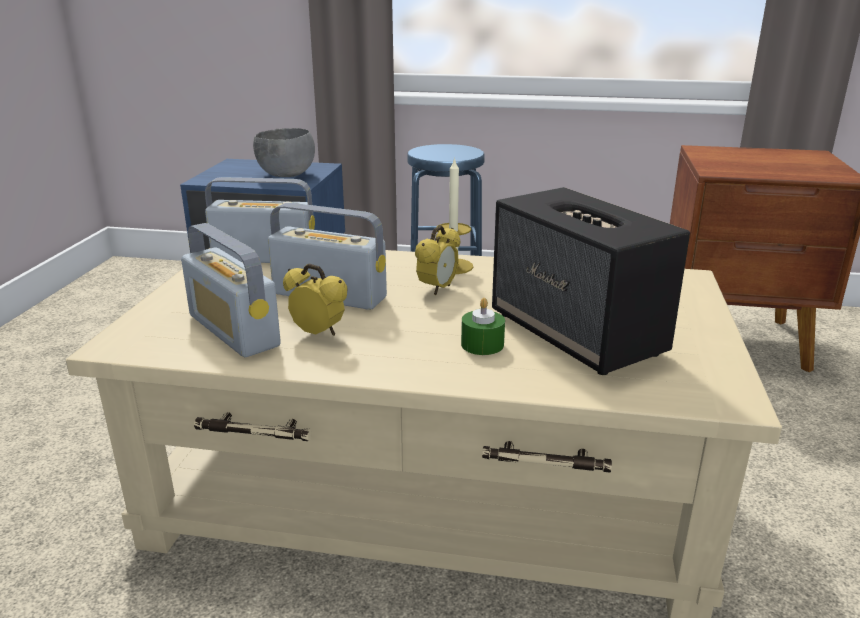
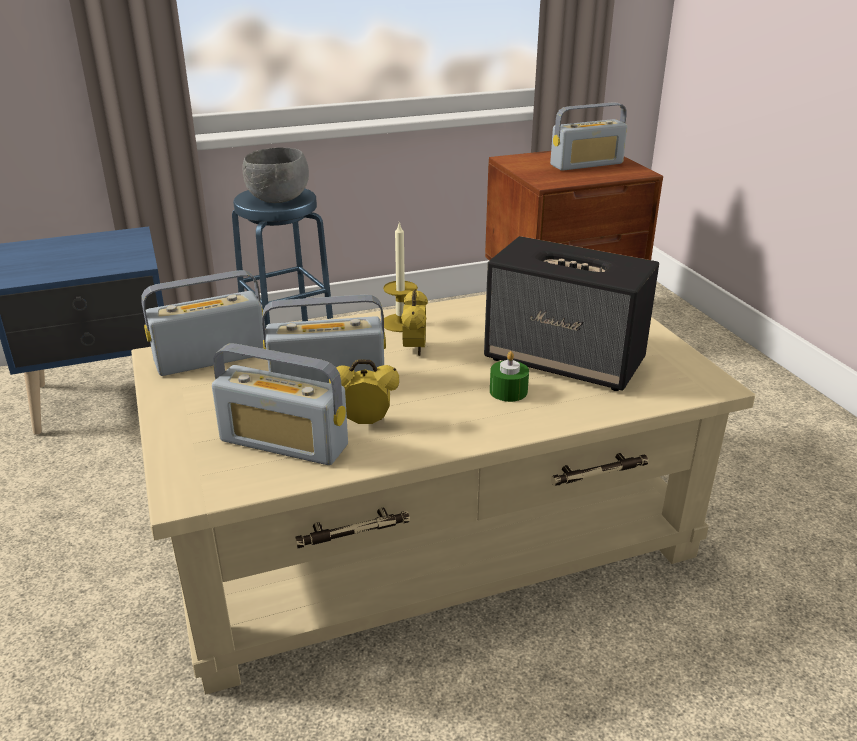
camera: 30 degrees left, 5 degrees up
grey bowl [253,128,315,177] -> grey bowl moved to [243,148,309,203]
none -> radio [550,102,627,171]

